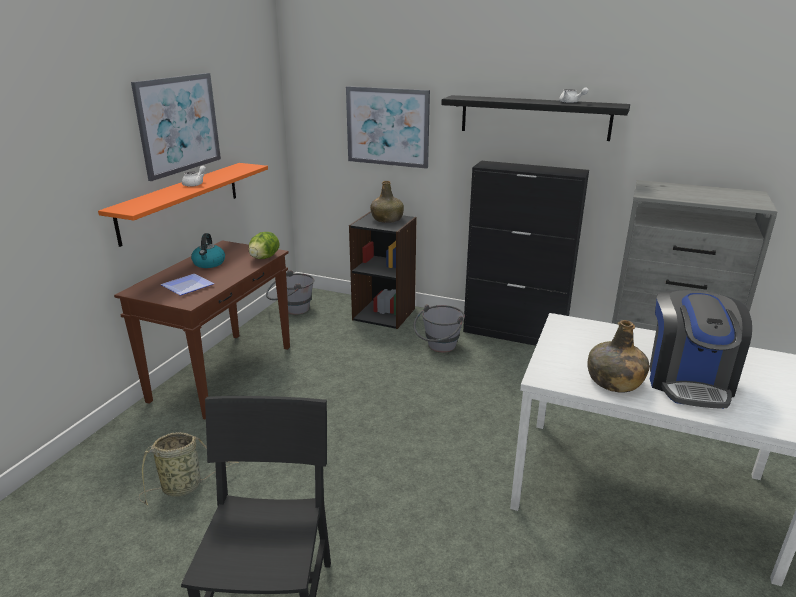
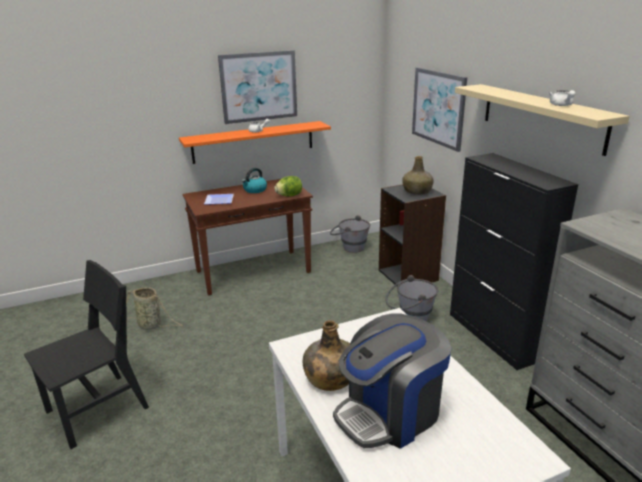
camera: 45 degrees right, 0 degrees up
black shelf [441,95,630,141] -> beige shelf [455,84,630,156]

